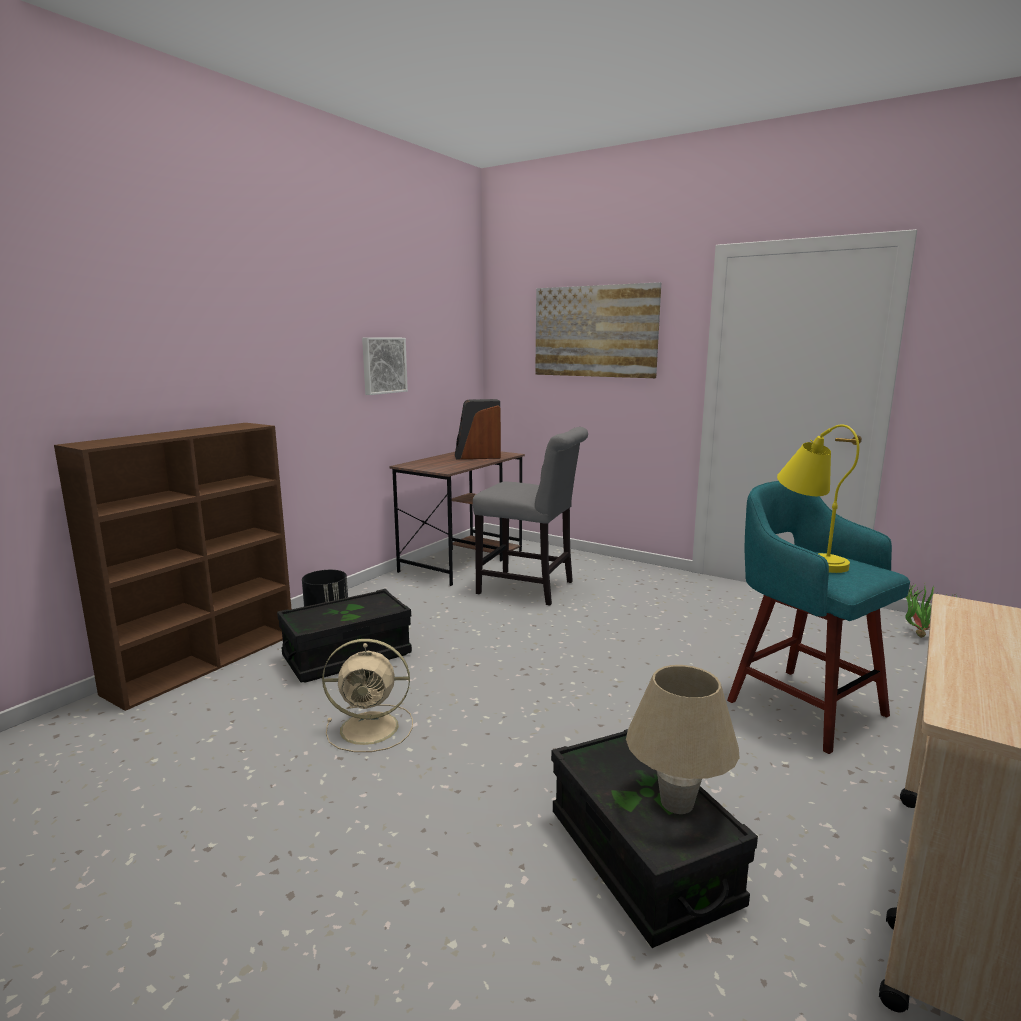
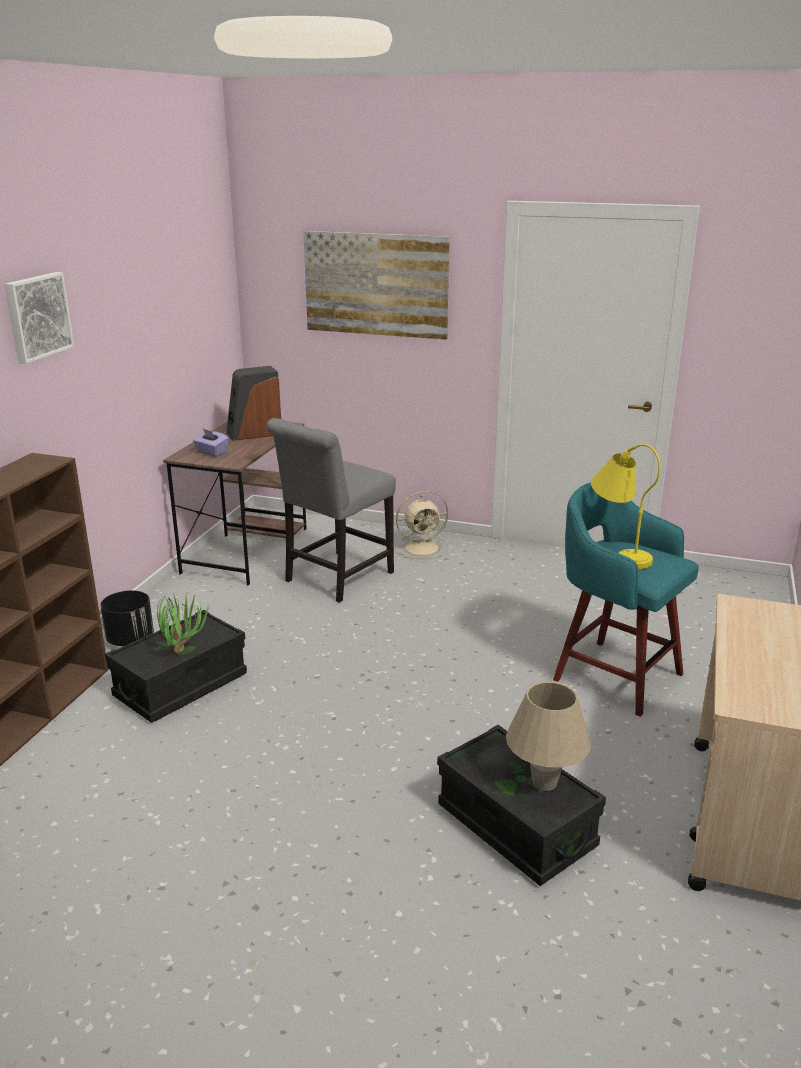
camera: 15 degrees left, 10 degrees up
beige fan [322,639,413,752] -> beige fan moved to [394,491,450,559]
picture [362,337,408,395] -> picture moved to [5,272,74,364]
grey chair [473,427,588,606] -> grey chair turned 120 degrees clockwise [266,418,396,603]
potted plant [905,583,957,638] -> potted plant moved to [157,592,209,654]
none -> purple tissue box [193,429,229,457]

